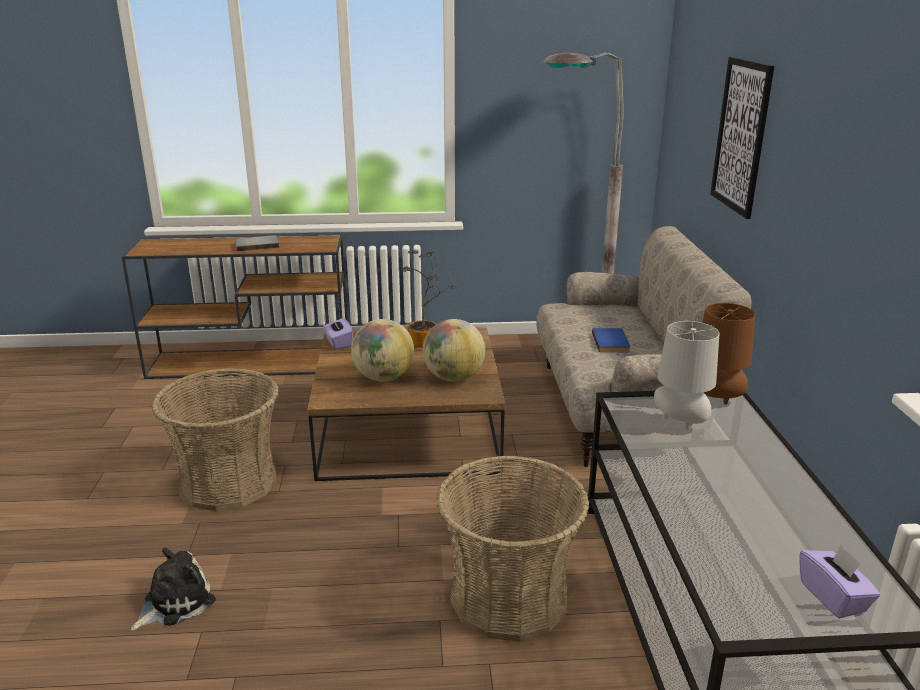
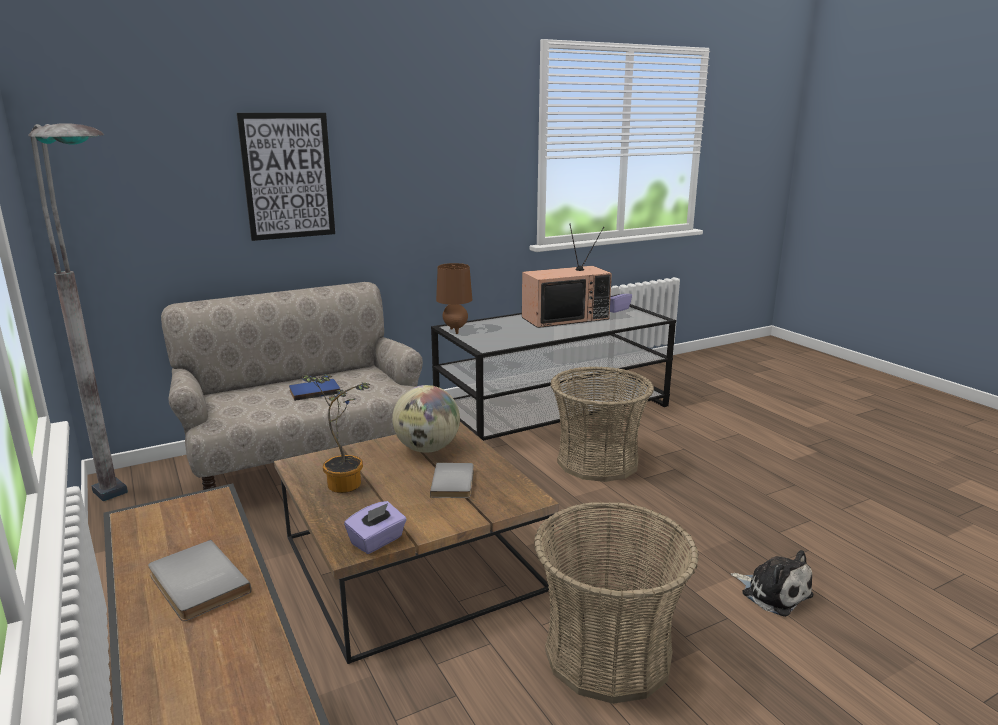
camera: 115 degrees left, 5 degrees down
plush toy [131,547,216,630] -> plush toy turned 150 degrees counterclockwise [731,550,813,617]
globe [351,319,414,382] -> grey book [430,463,474,498]
grey table lamp [654,321,720,429] -> none
none -> television [522,225,612,328]

